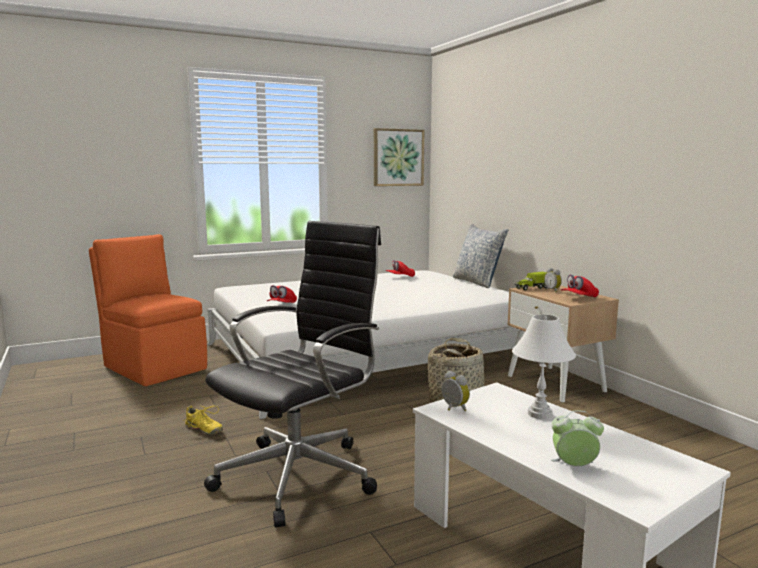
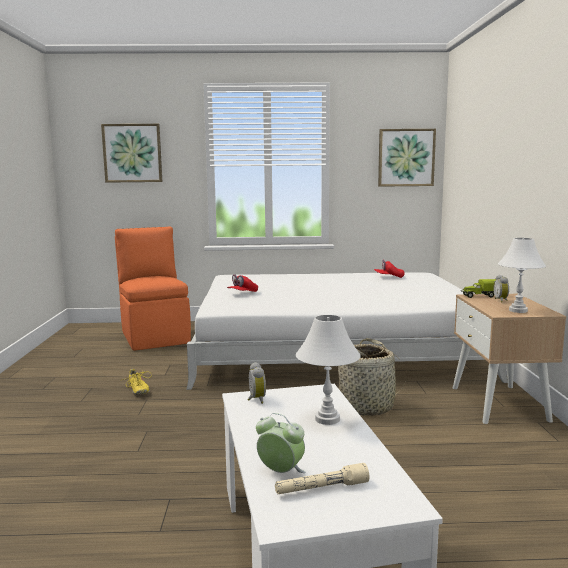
camera: 25 degrees right, 0 degrees up
black office chair [204,221,381,528] -> none
pillow [453,224,508,288] -> none
red cap [561,274,599,297] -> white table lamp [498,238,546,313]
none -> picture [101,124,162,183]
none -> beige flashlight [275,463,369,494]

